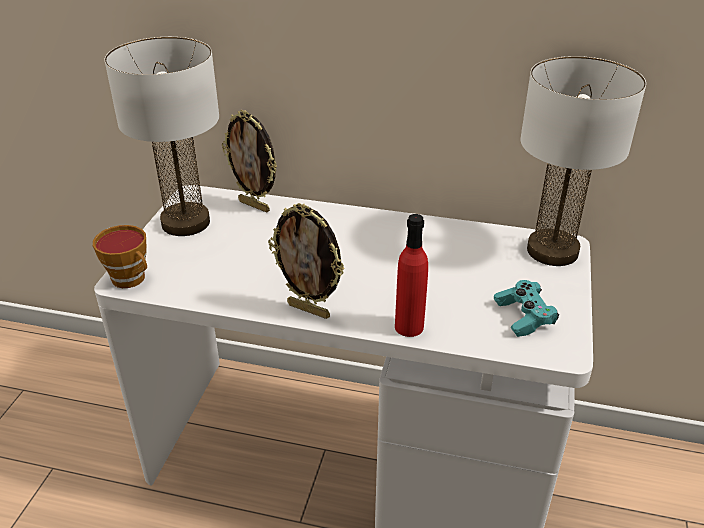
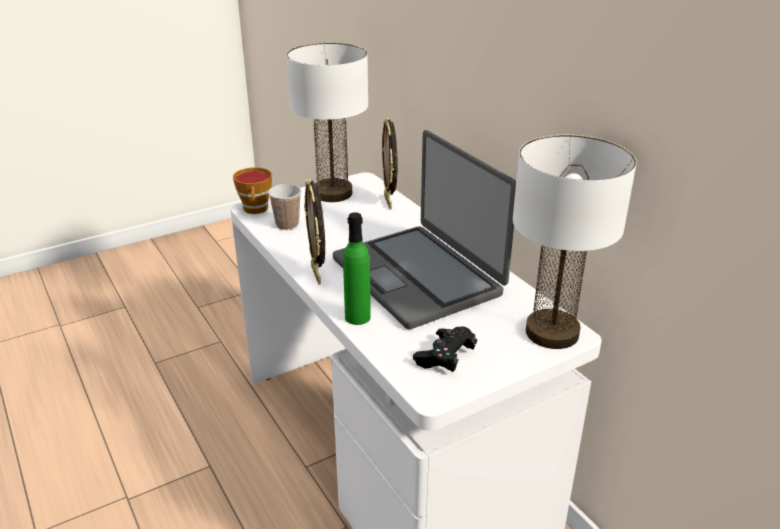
camera: 45 degrees right, 5 degrees down
red bottle [395,214,428,337] -> green bottle [343,212,371,325]
turquoise game controller [494,280,559,337] -> black game controller [413,326,477,372]
none -> cup [268,184,301,230]
none -> laptop [333,130,516,329]

